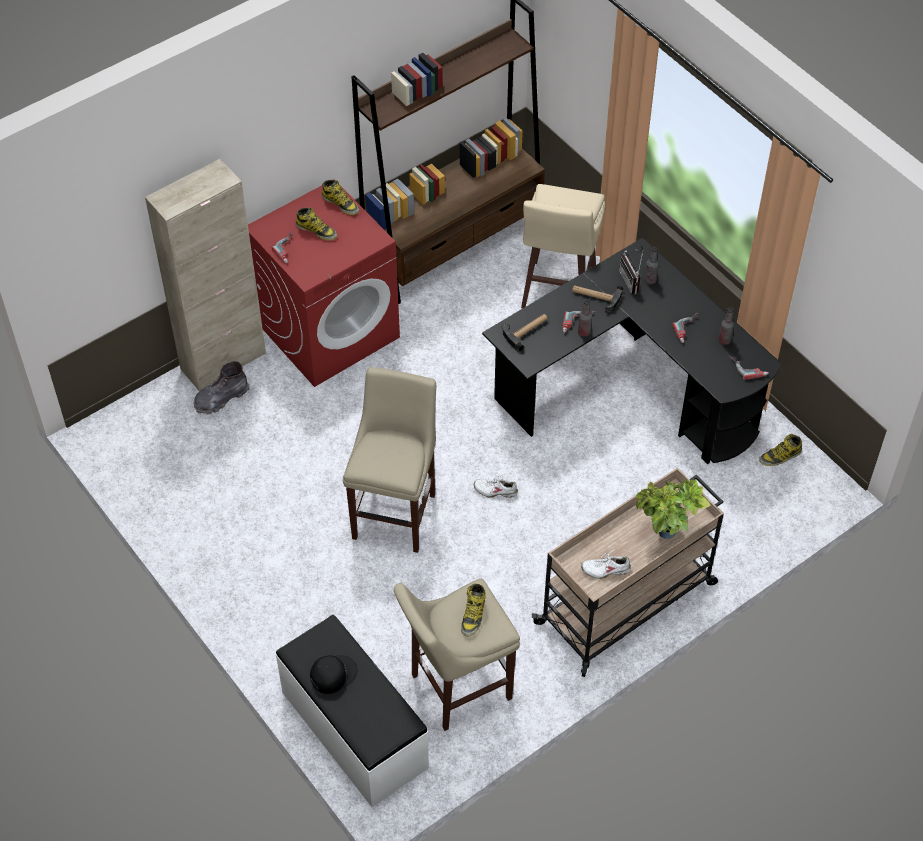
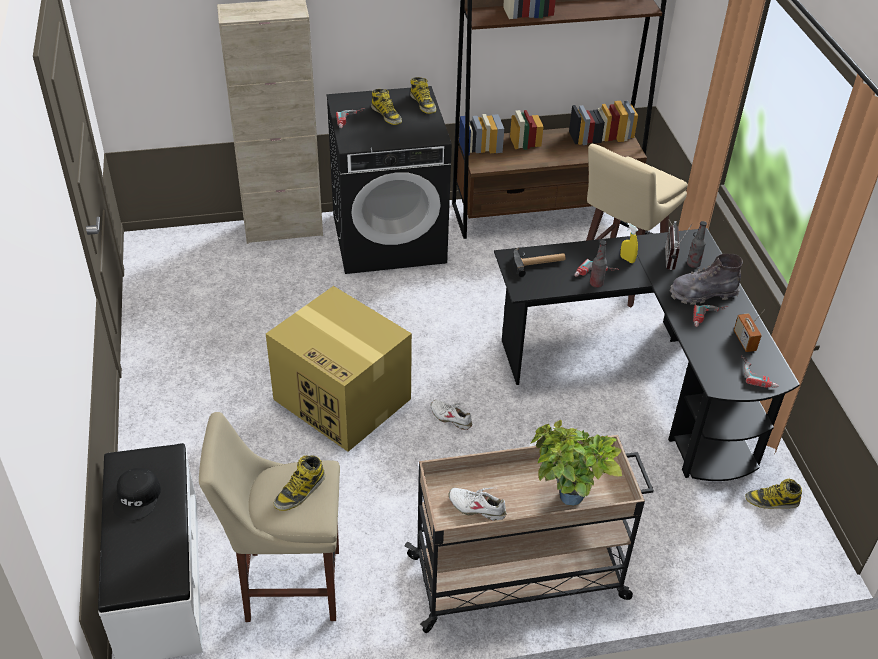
camera: 25 degrees right, 10 degrees down
grey boot [194,361,250,415] -> grey boot moved to [670,254,743,305]
red washing machine [248,179,400,387] -> black washing machine [326,86,452,274]
black cap [310,655,357,694] -> black cap turned 105 degrees clockwise [113,468,161,521]
beige stool [343,367,436,553] -> cardboard box [266,286,412,452]
hammer [572,285,623,313] -> yellow spray bottle [620,223,638,263]
bottle [719,307,734,345] -> radio [734,309,765,352]

